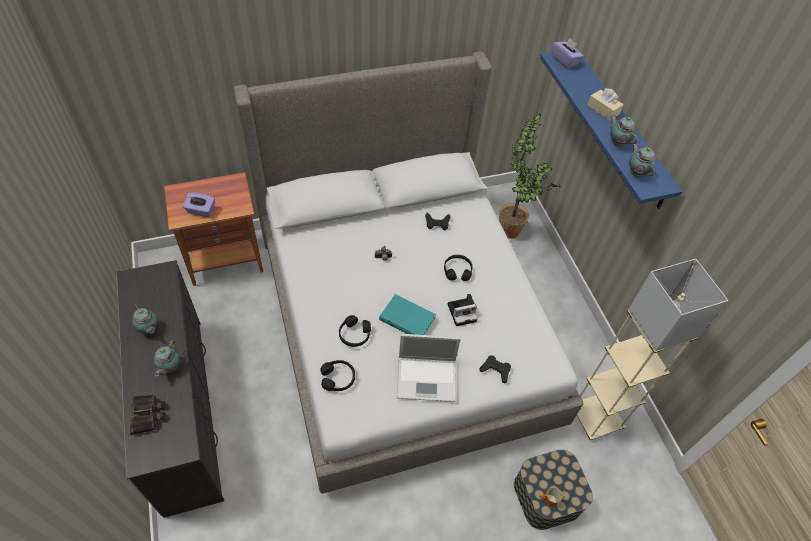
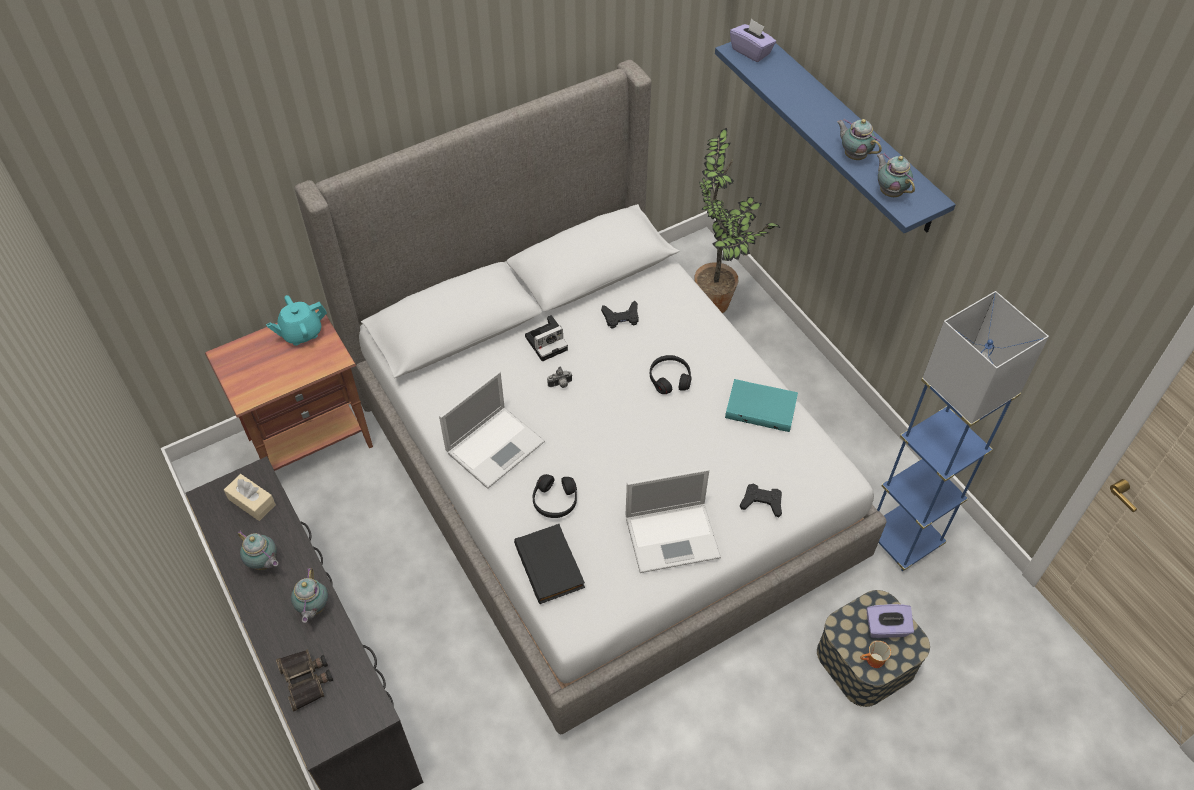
camera: 10 degrees left, 0 degrees up
purple tissue box [183,192,215,217] -> purple tissue box moved to [866,604,914,638]
black headphones [320,360,355,391] -> black book [514,524,585,604]
turquoise book [379,294,436,335] -> turquoise book moved to [725,379,798,432]
camera [448,294,477,326] -> camera moved to [525,315,568,361]
beige floor lamp [577,259,729,440] -> blue floor lamp [877,291,1049,571]
beige tissue box [587,88,624,121] -> beige tissue box moved to [224,474,276,521]
none -> turquoise teapot [266,295,327,346]
none -> laptop [439,371,545,489]

